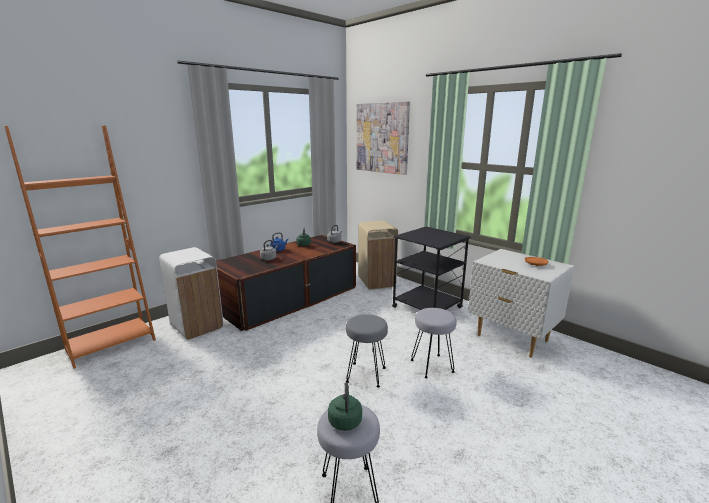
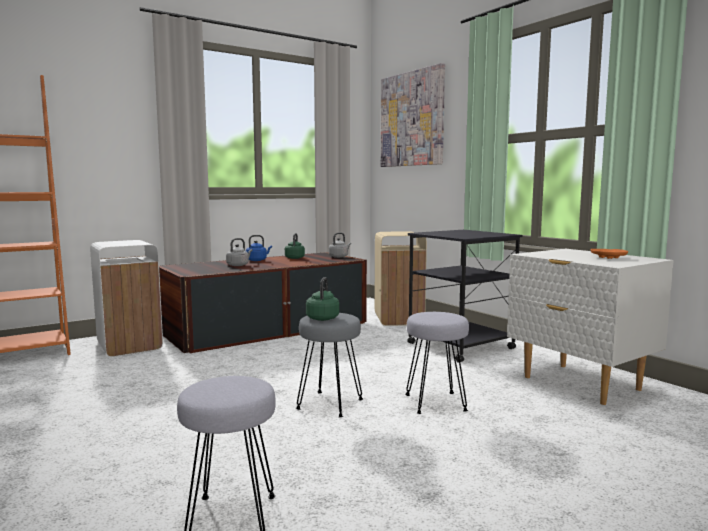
camera: 10 degrees right, 10 degrees down
green kettle [328,382,362,431] -> green kettle moved to [306,277,339,321]

